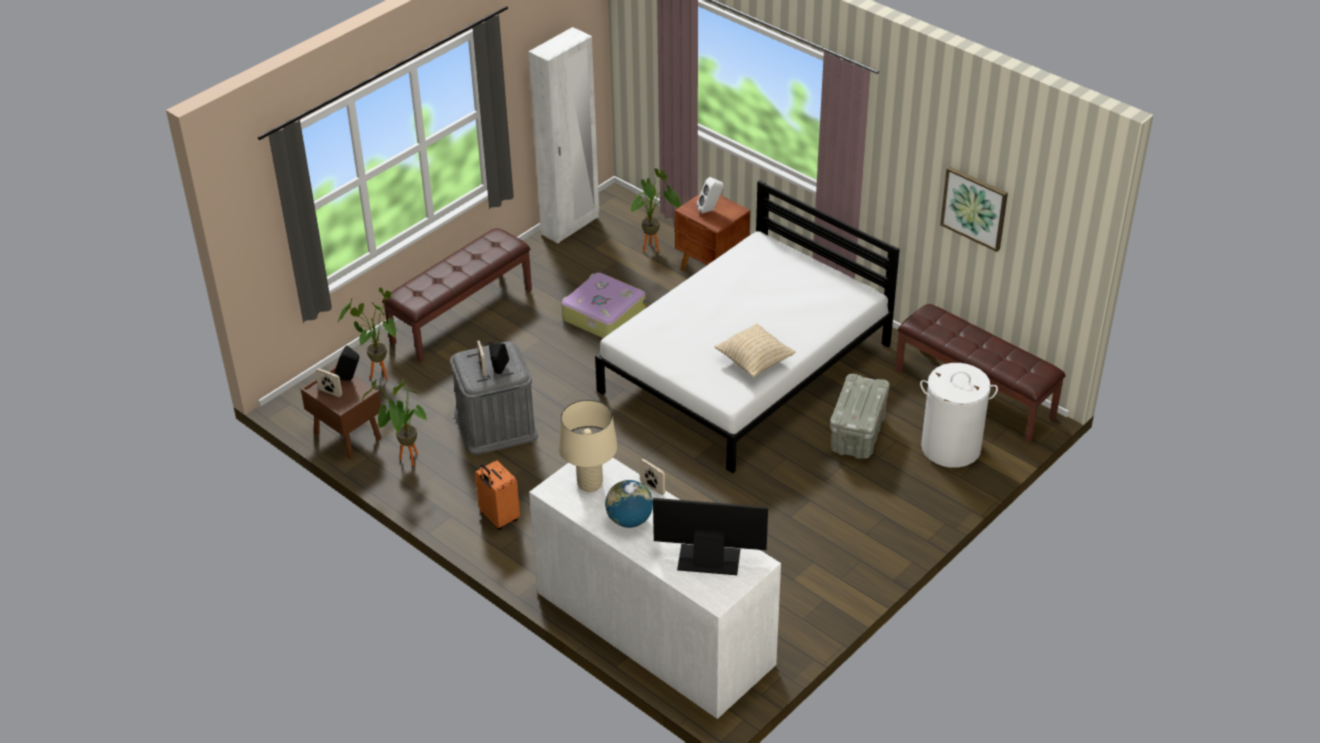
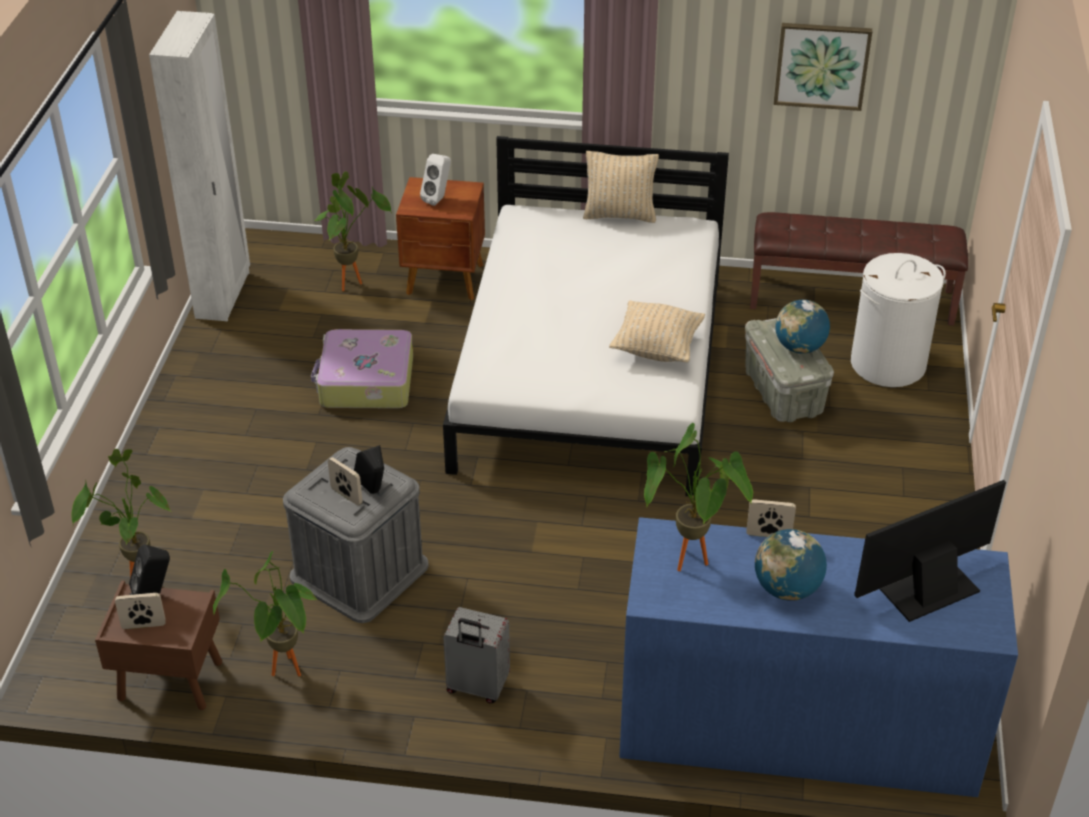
camera: 35 degrees left, 0 degrees up
brown bench [382,228,532,363] -> none
orange suitcase [475,460,520,530] -> grey suitcase [443,607,510,703]
white dresser [529,458,781,719] -> blue dresser [619,517,1018,797]
beige table lamp [559,400,618,492] -> potted plant [644,423,753,571]
none -> beige pillow [583,151,659,223]
none -> globe [775,300,830,354]

